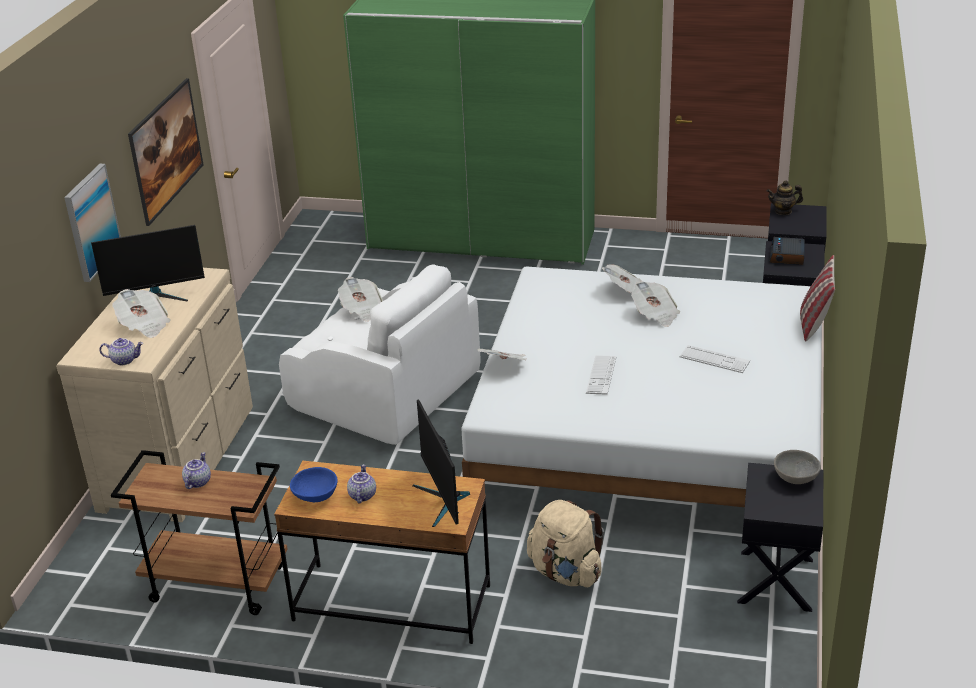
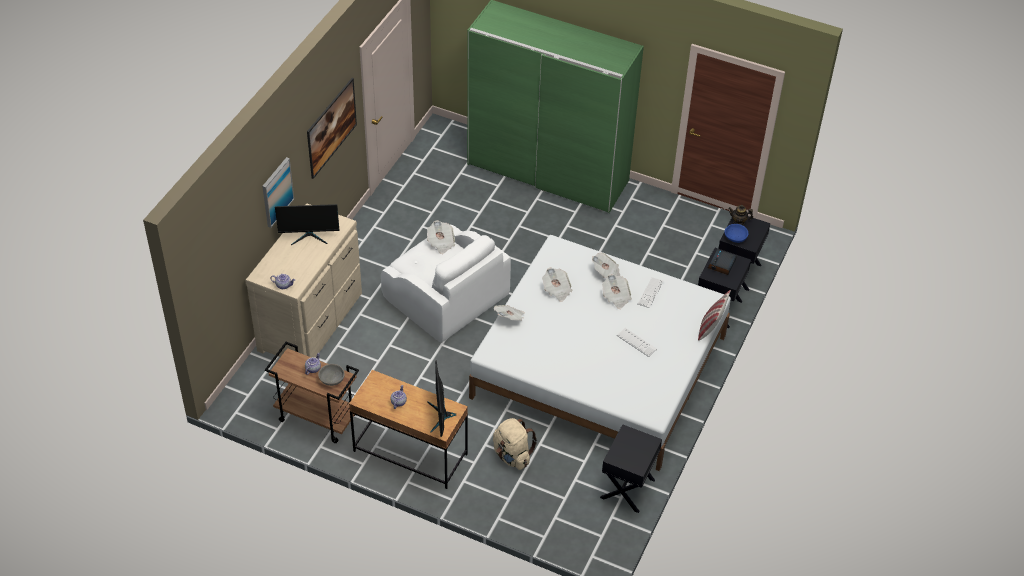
camera: 10 degrees right, 15 degrees up
newspaper [112,289,171,338] -> newspaper moved to [542,268,573,302]
blue bowl [290,467,338,502] -> blue bowl moved to [725,224,748,243]
keyboard [586,355,616,395] -> keyboard moved to [637,277,664,308]
grey bowl [774,450,821,484] -> grey bowl moved to [318,364,345,386]

